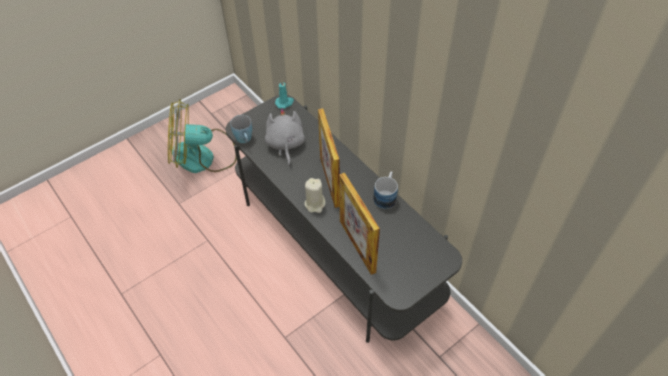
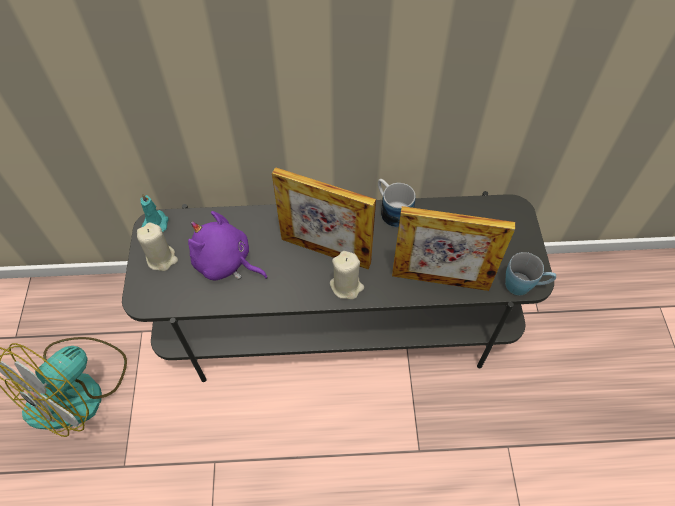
camera: 55 degrees left, 5 degrees up
blue mug [230,115,252,143] -> blue mug moved to [505,252,556,296]
grey plush toy [265,108,305,166] -> purple plush toy [188,211,268,281]
none -> beige candle [137,222,178,271]

